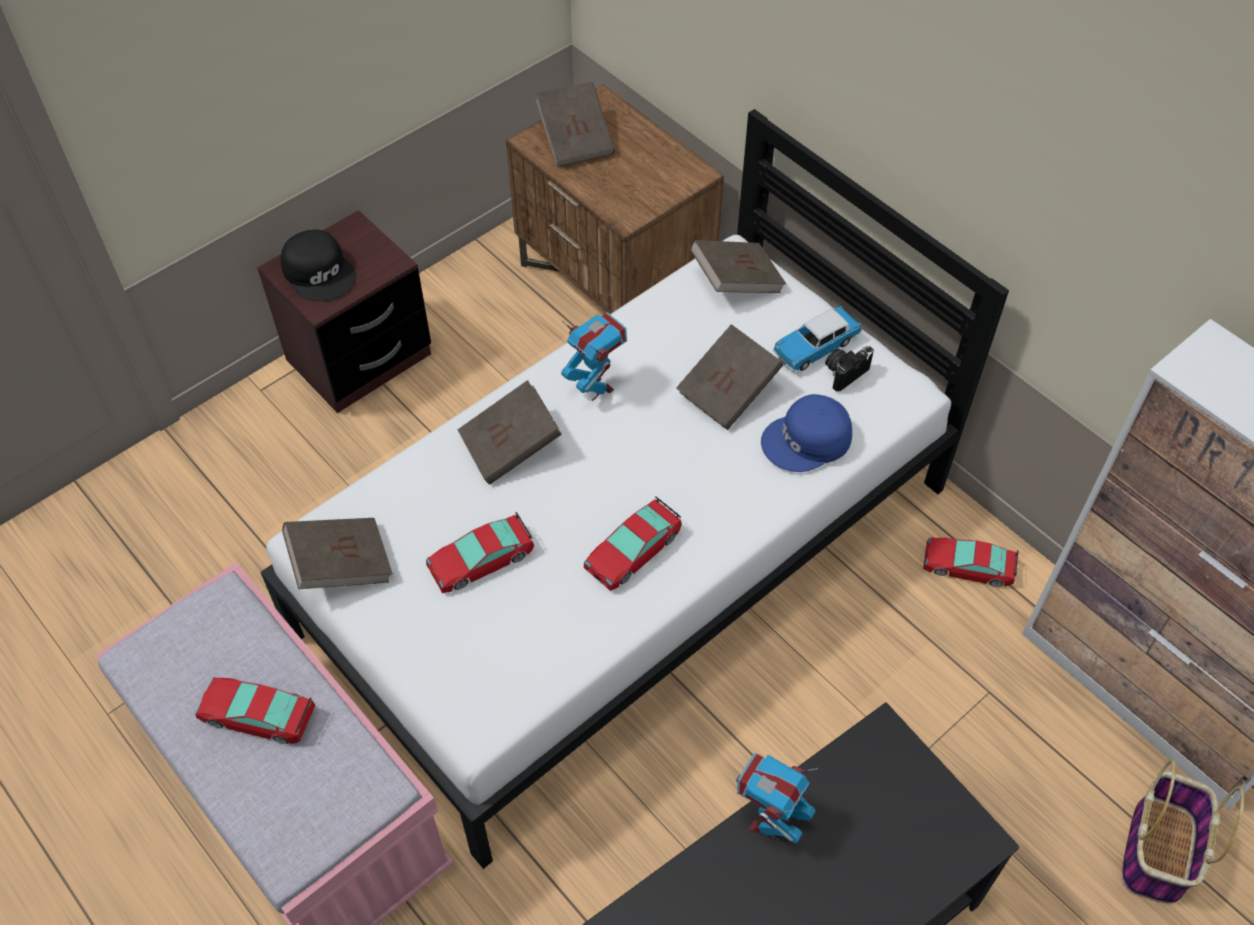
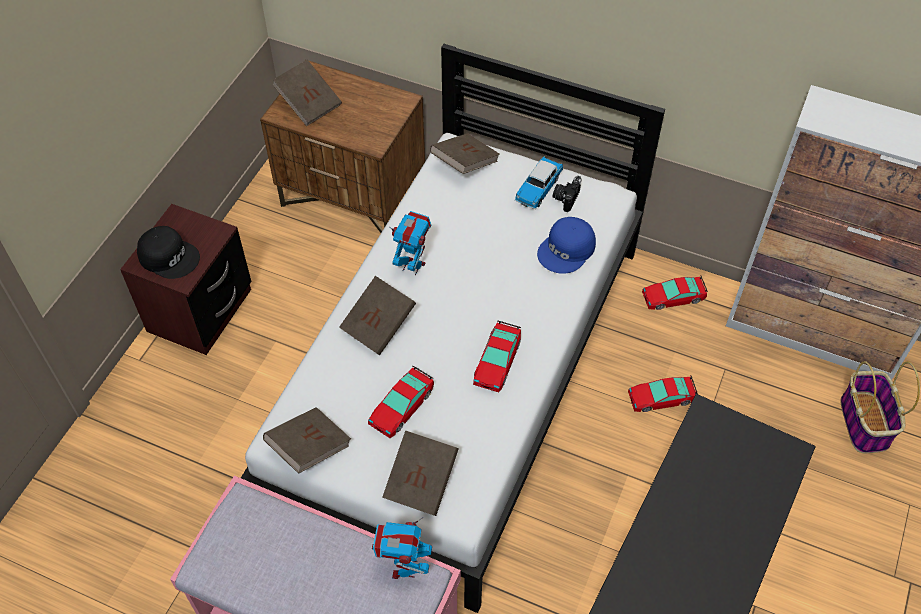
camera: 25 degrees left, 0 degrees up
toy car [195,677,315,744] -> toy car moved to [628,375,698,412]
brown book [676,324,784,430] -> brown book moved to [382,430,459,516]
toy robot [736,753,818,843] -> toy robot moved to [372,517,432,579]

